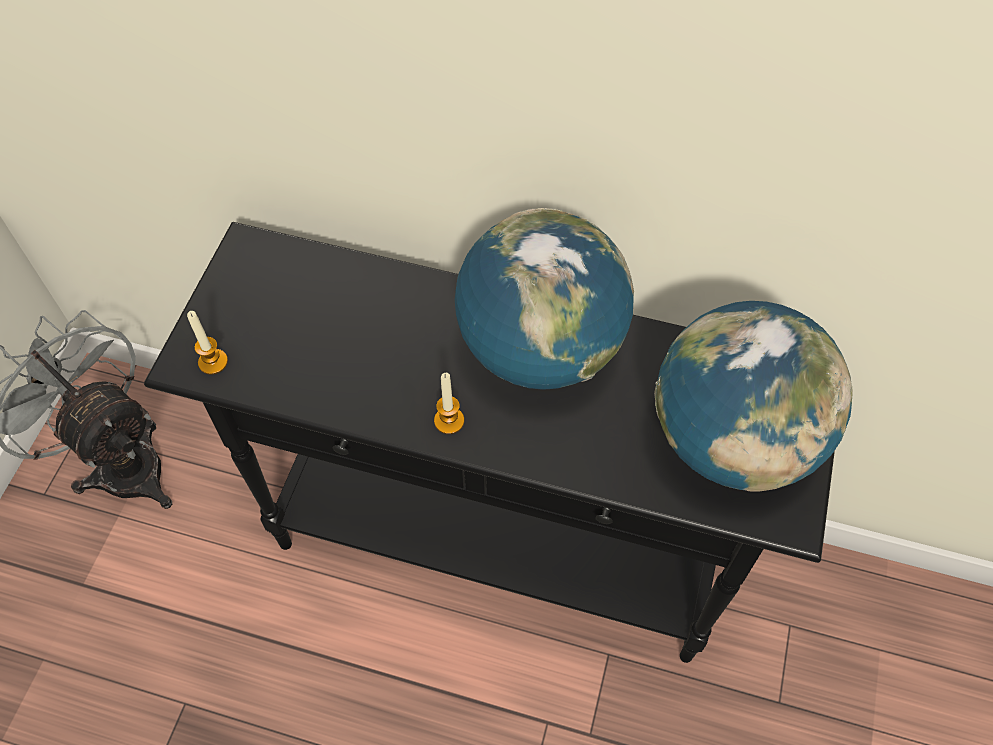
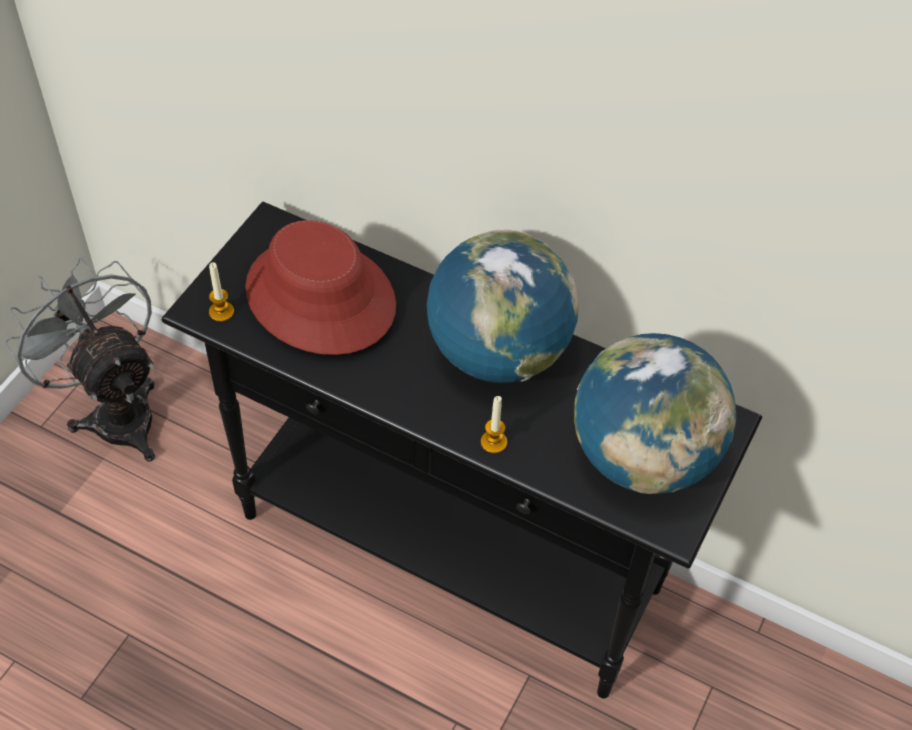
camera: 10 degrees right, 5 degrees down
candle [434,373,464,434] -> candle moved to [481,396,507,454]
none -> red hat [245,220,396,355]

